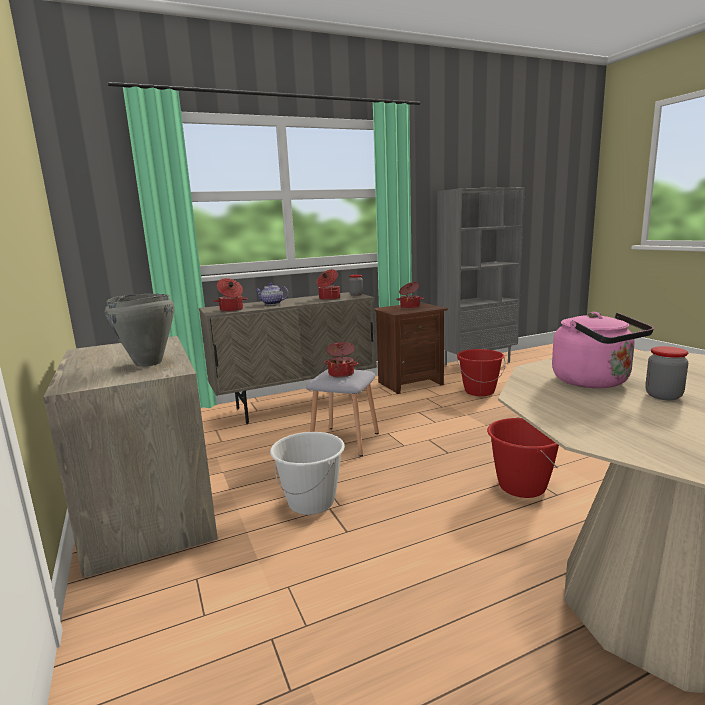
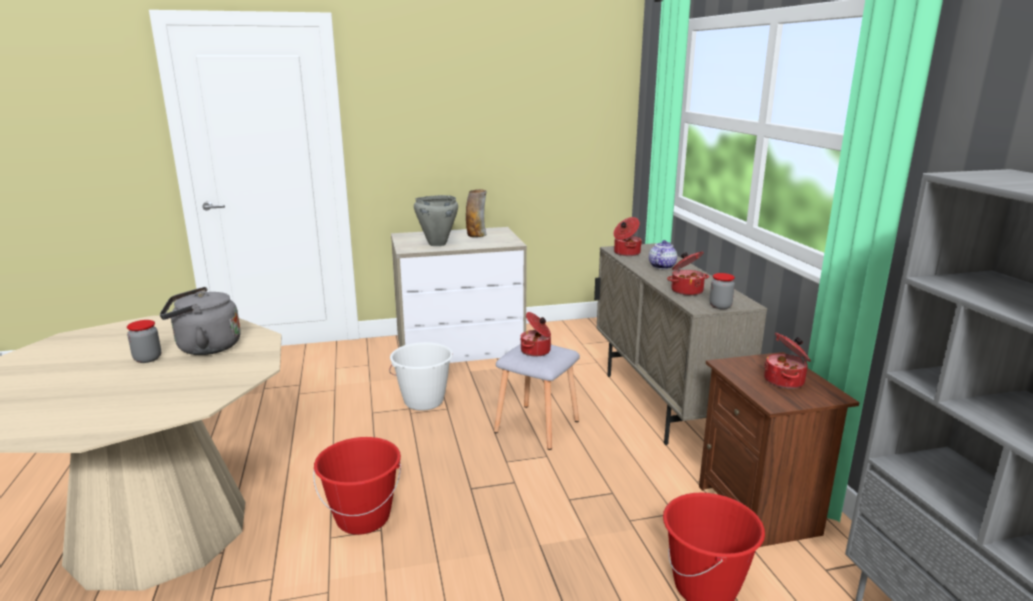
camera: 100 degrees right, 5 degrees up
pink kettle [552,312,654,388] -> grey kettle [160,287,241,355]
none -> vase [466,189,487,237]

